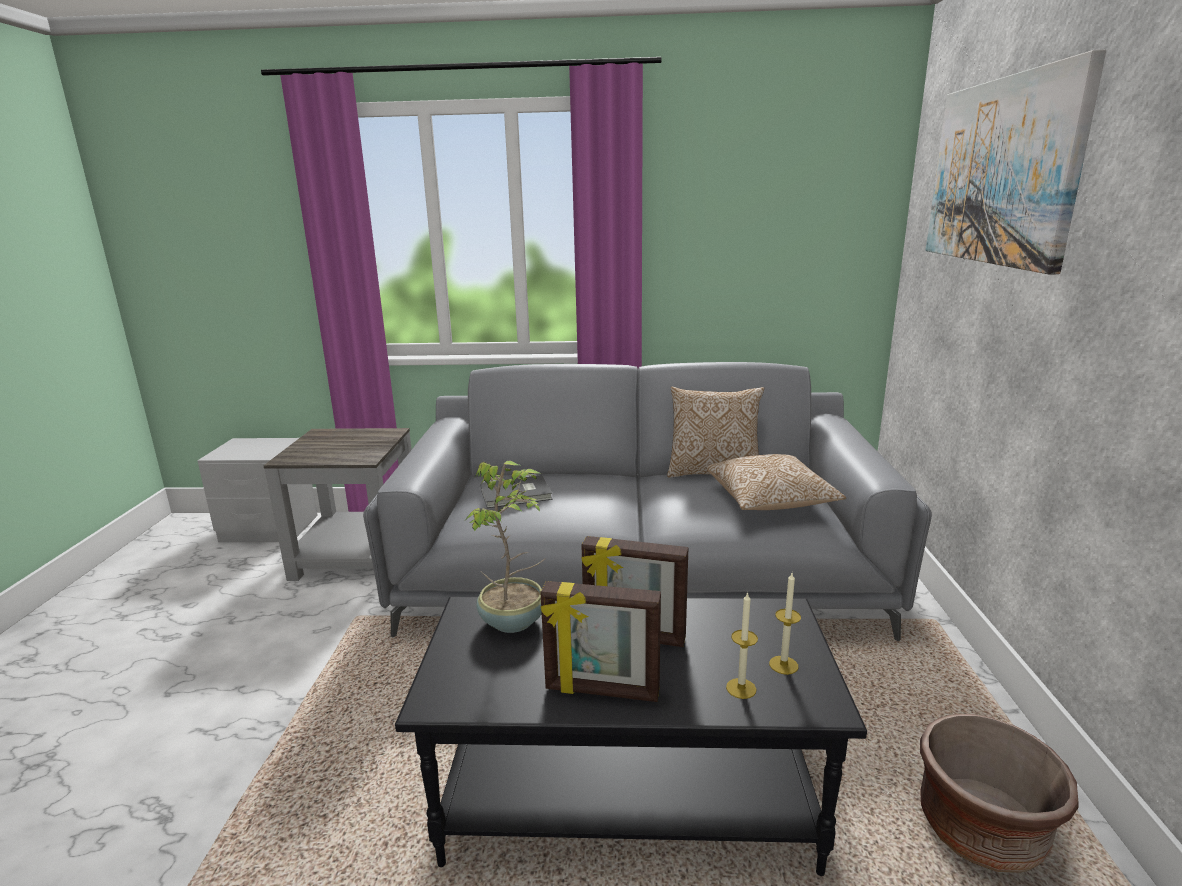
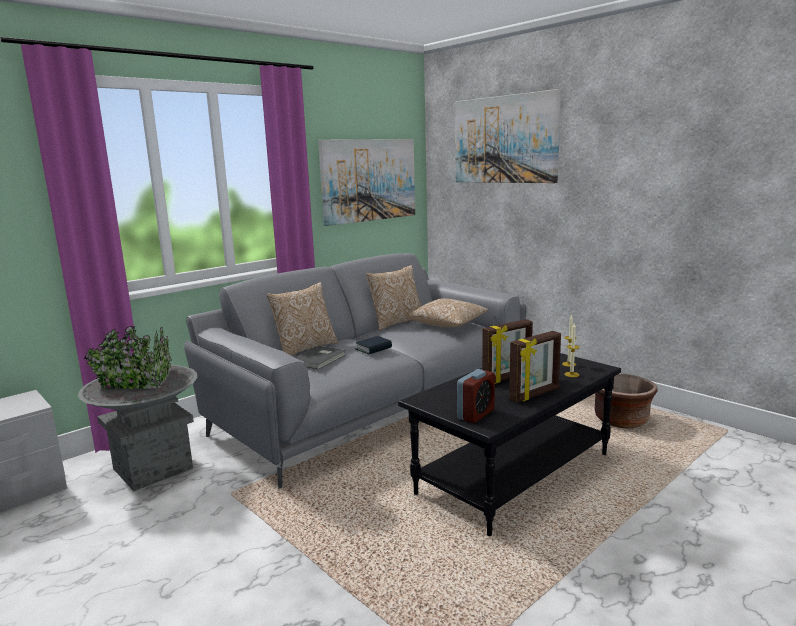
camera: 45 degrees left, 5 degrees down
grey side table [263,428,412,581] -> grey planter [78,326,197,491]
potted plant [465,461,546,633] -> none
none -> pillow [266,282,338,356]
none -> picture [318,139,415,226]
none -> book [356,336,392,354]
none -> alarm clock [457,369,495,423]

